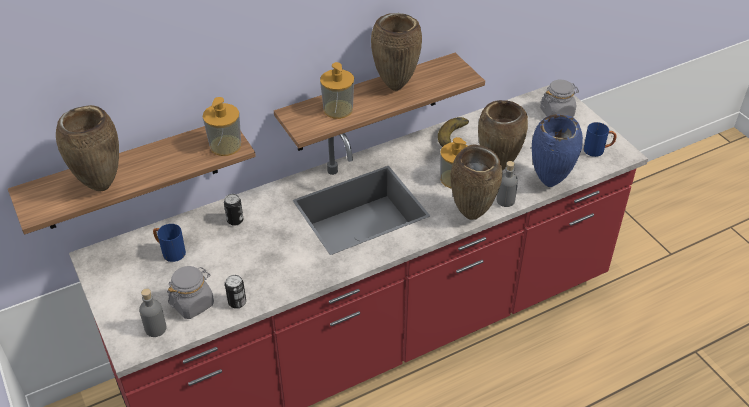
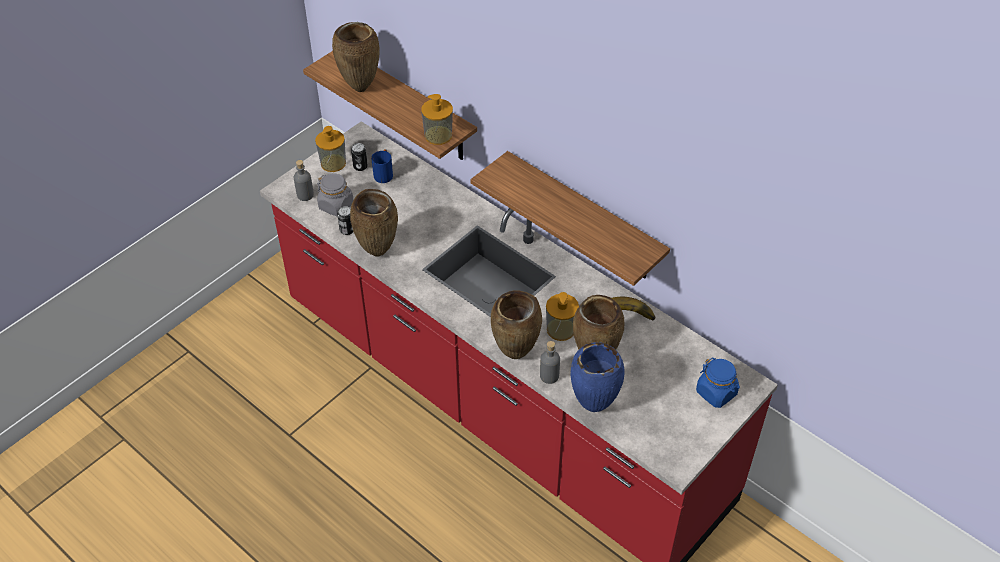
camera: 70 degrees right, 5 degrees up
can [224,194,243,226] -> can moved to [351,143,368,171]
soap dispenser [320,62,354,119] -> soap dispenser moved to [315,126,346,172]
brown vase [371,13,422,91] -> brown vase moved to [350,189,398,257]
grey jar [540,80,579,117] -> blue jar [696,357,740,408]
blue mug [583,122,617,157] -> none

